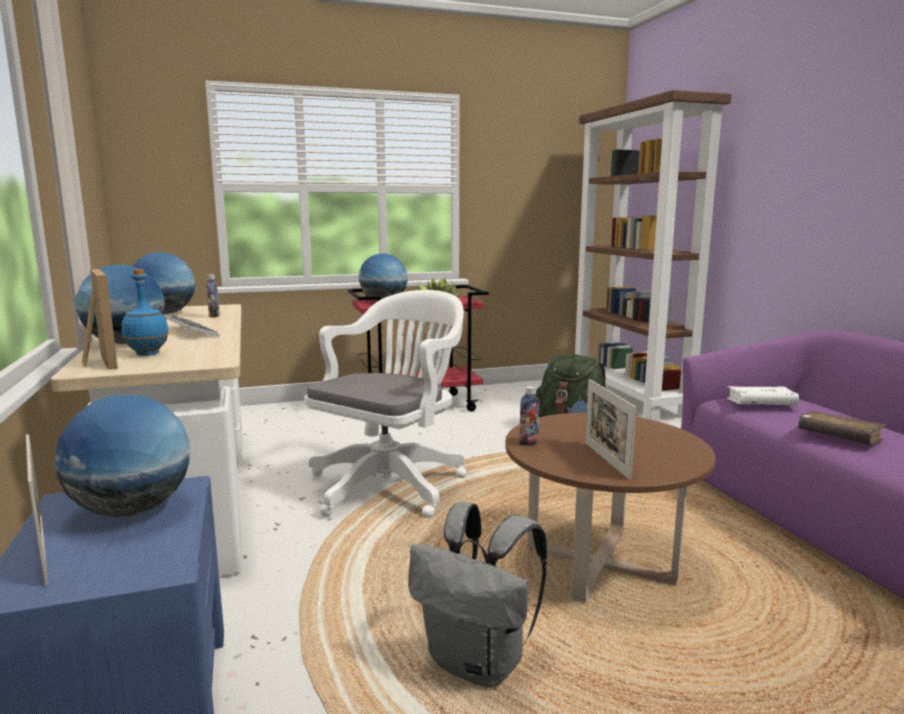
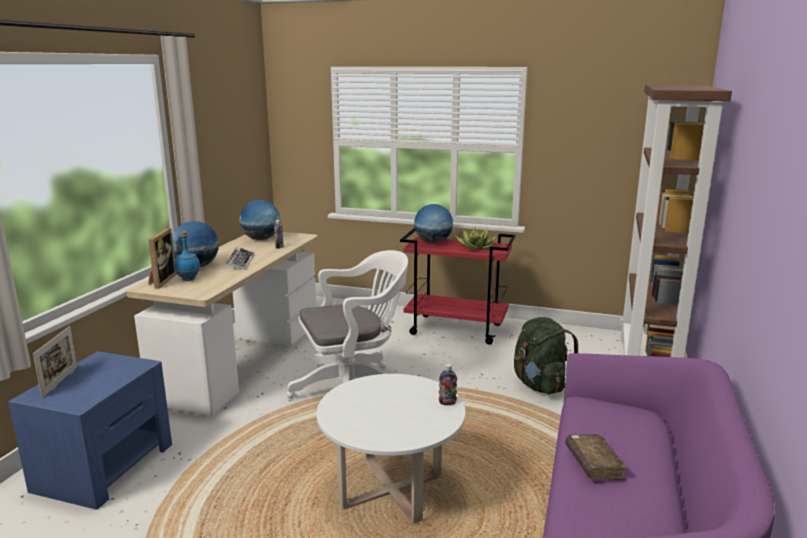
camera: 35 degrees right, 5 degrees up
globe [54,395,190,517] -> none
grey backpack [408,502,547,688] -> none
brown coffee table [505,413,715,603] -> white coffee table [316,374,466,524]
bottle [519,386,539,446] -> bottle moved to [439,364,457,405]
picture frame [585,379,636,480] -> none
white book [727,386,799,405] -> none

